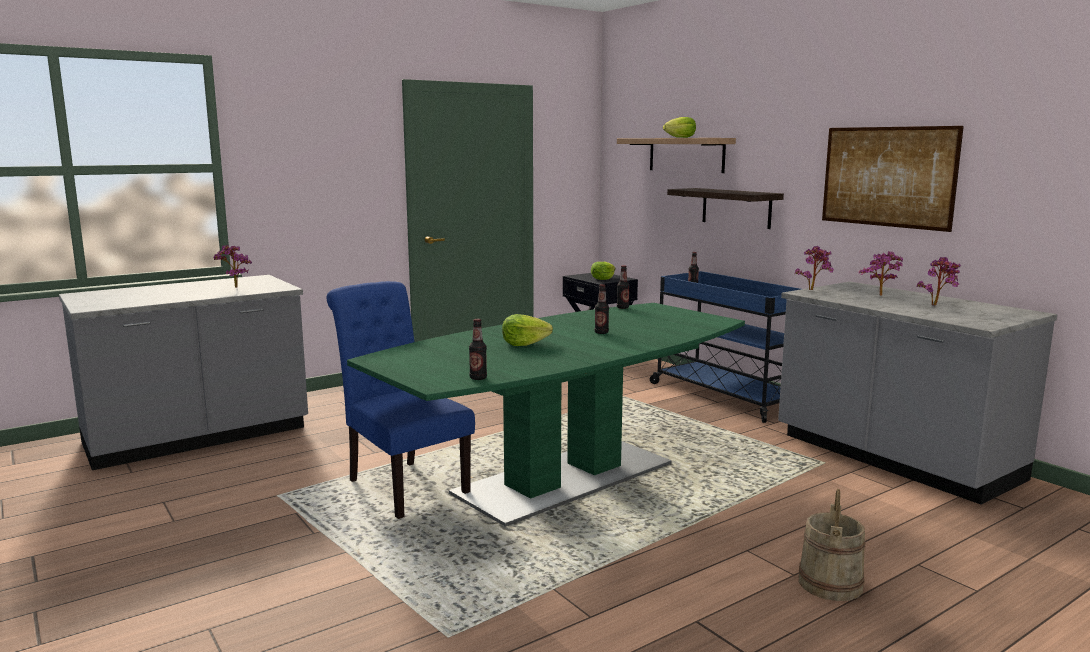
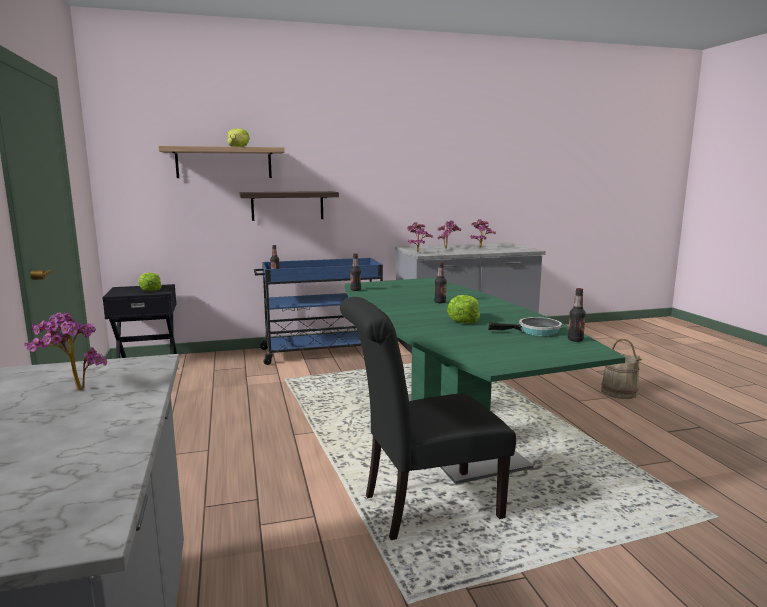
camera: 70 degrees left, 0 degrees up
blue chair [327,281,475,519] -> black chair [340,297,516,540]
picture [822,126,964,232] -> none
none -> frying pan [488,317,562,336]

